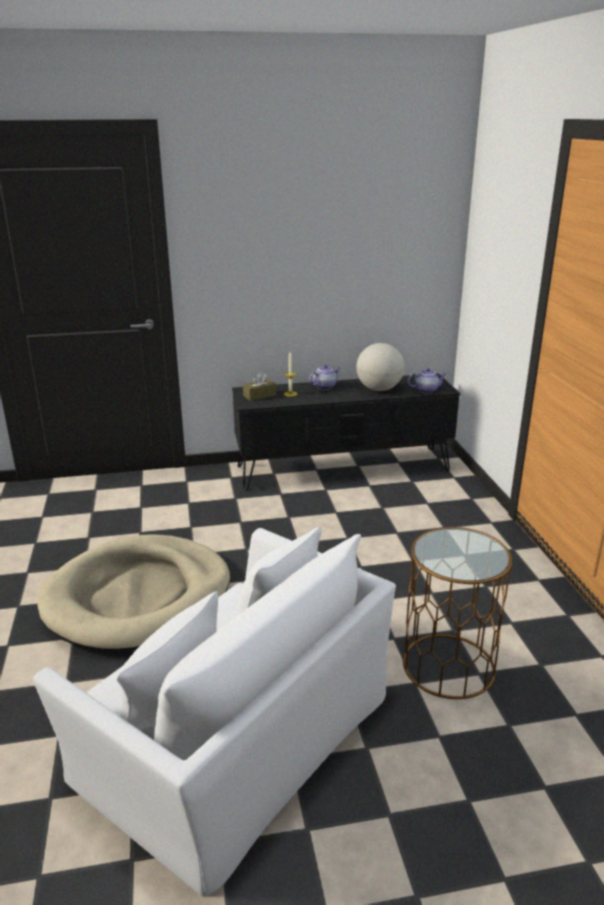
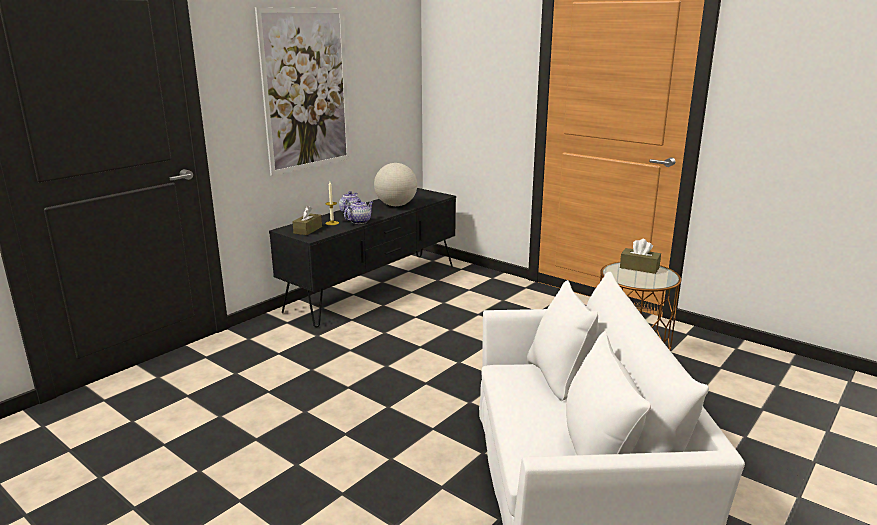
camera: 40 degrees left, 5 degrees down
beige dog bed [37,534,230,651] -> none
teapot [408,368,447,393] -> teapot moved to [344,199,373,224]
none -> picture [255,7,350,176]
none -> brown tissue box [620,239,661,274]

